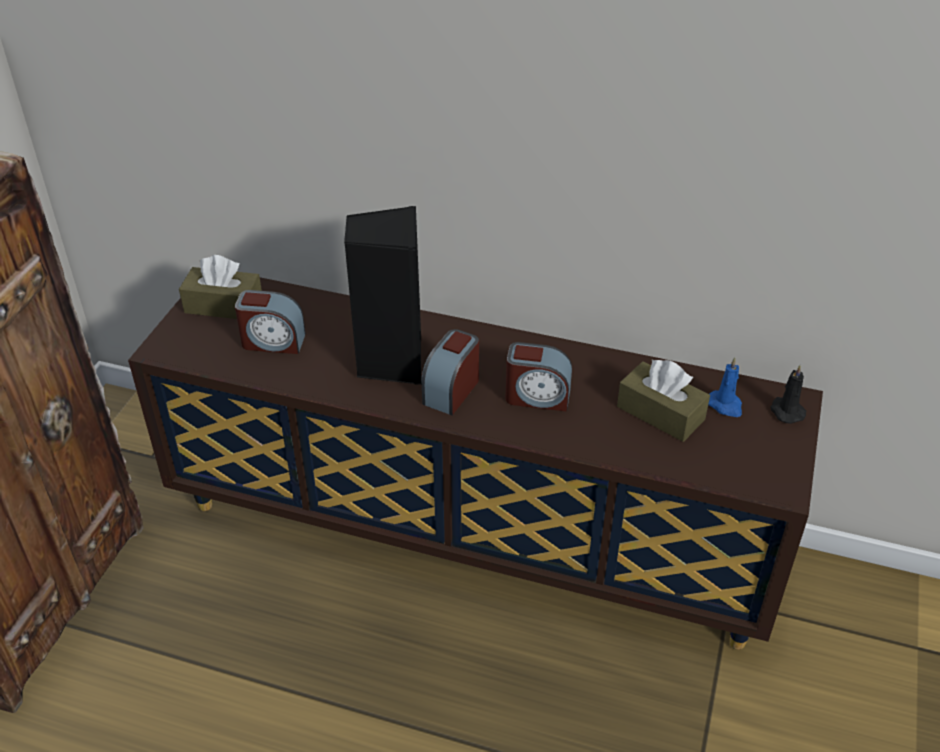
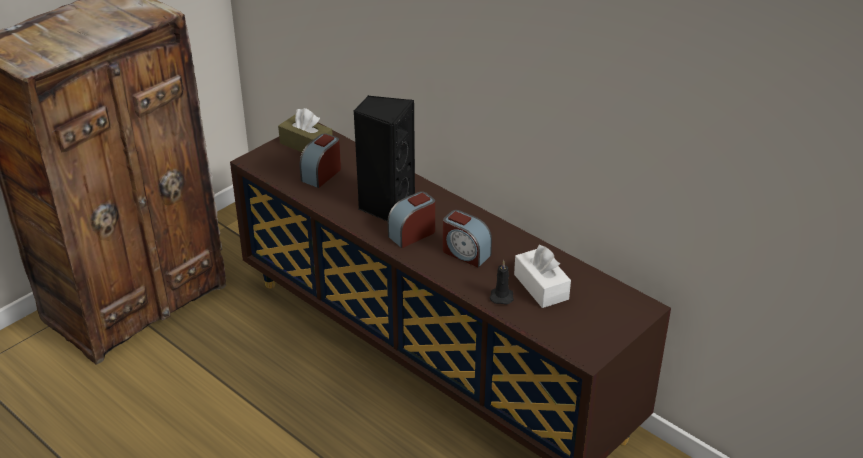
camera: 25 degrees right, 5 degrees down
alarm clock [235,290,306,354] -> alarm clock turned 90 degrees clockwise [300,134,341,188]
brown tissue box [617,360,710,442] -> white tissue box [514,245,571,308]
blue candle [708,357,742,417] -> none
black candle [770,365,806,424] -> black candle moved to [490,260,514,305]

